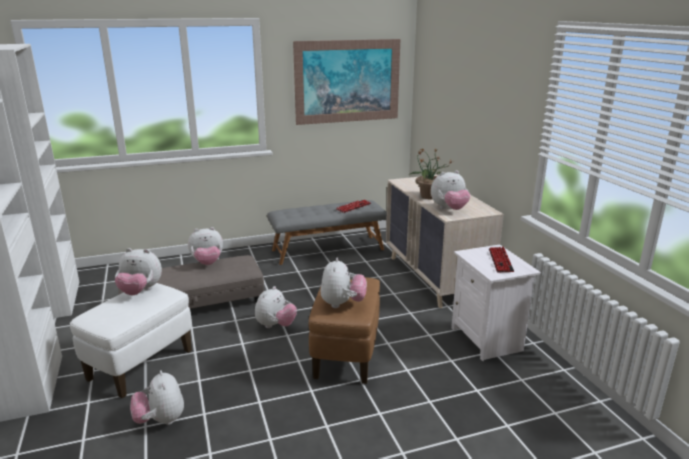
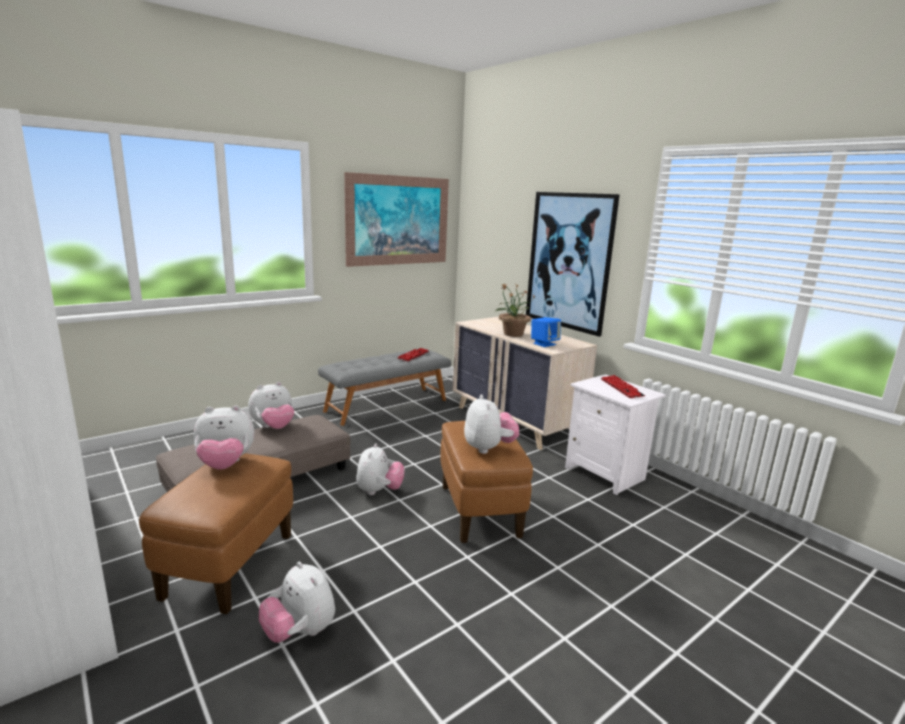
camera: 20 degrees left, 5 degrees down
white ottoman [70,283,192,398] -> brown ottoman [139,453,293,614]
plush toy [431,170,470,210] -> blue speaker [531,317,561,347]
none -> picture [526,192,620,337]

